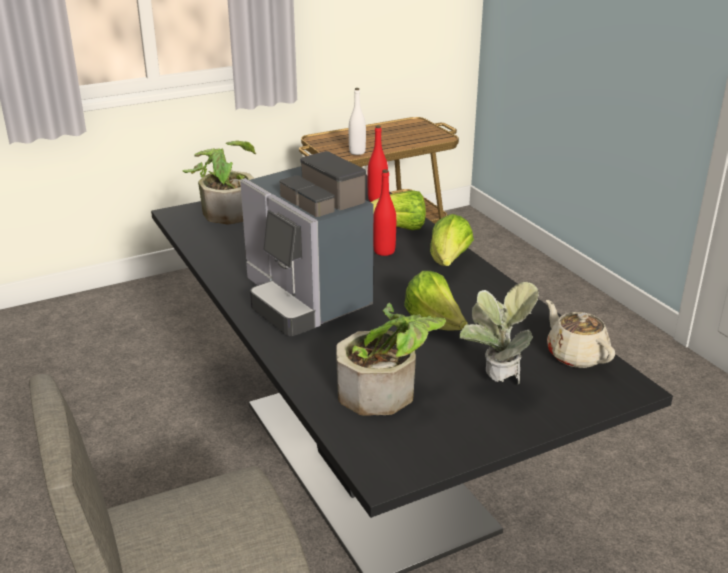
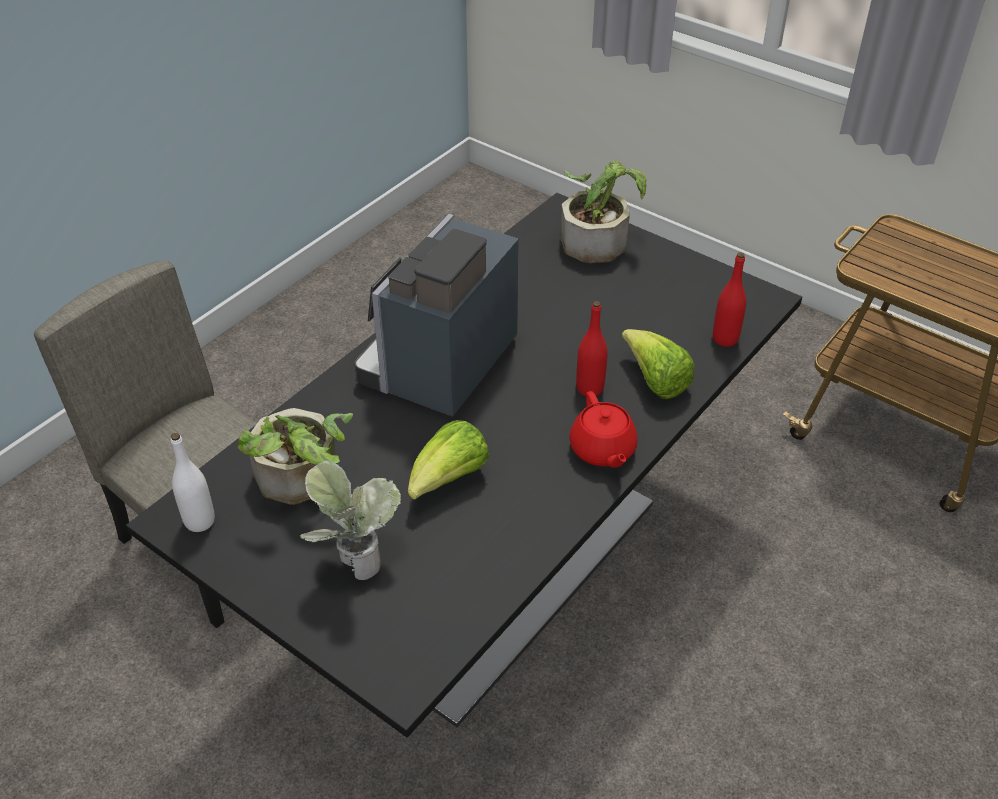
camera: 65 degrees right, 15 degrees up
white bottle [349,88,366,155] -> white bottle moved to [171,433,215,532]
lettuce [430,214,474,266] -> red teapot [569,391,638,467]
beige teapot [546,300,615,368] -> none

